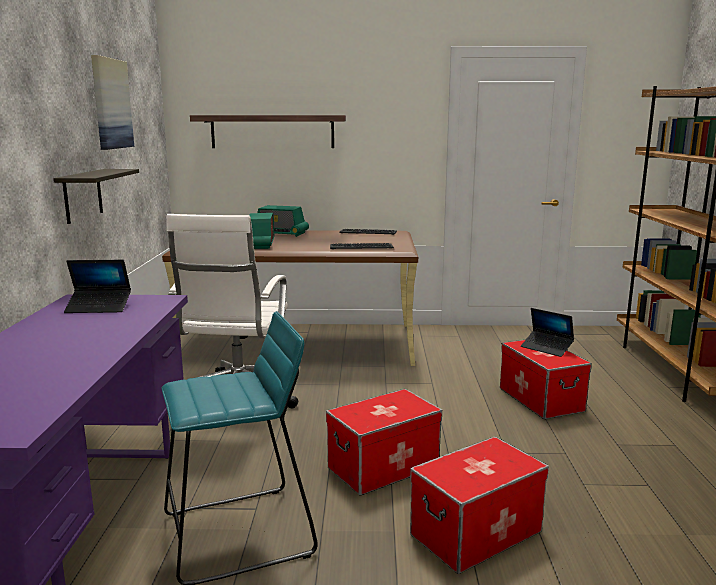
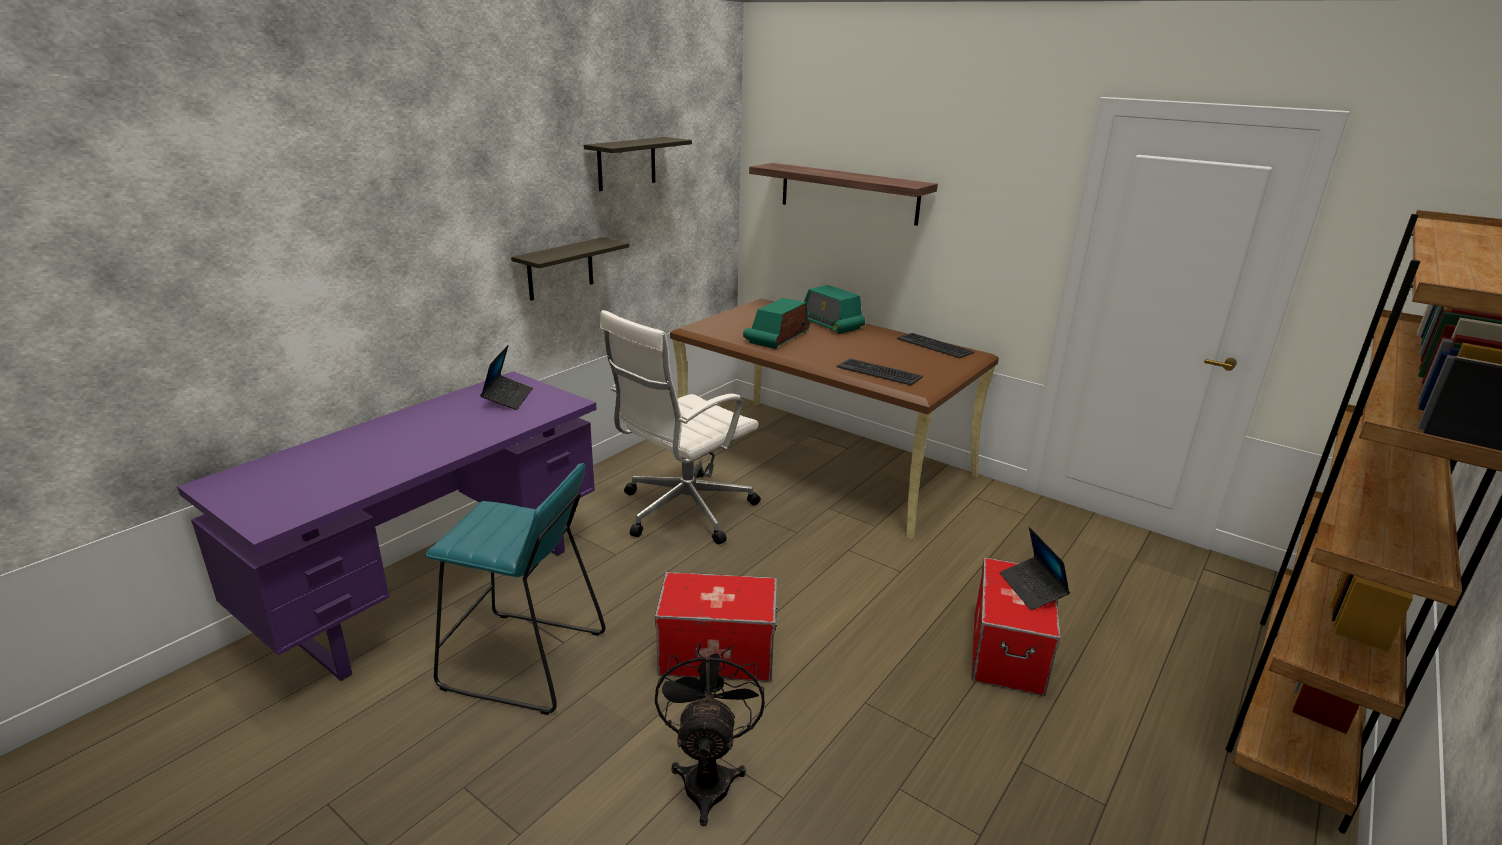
camera: 35 degrees right, 10 degrees up
laptop [64,260,131,313] -> laptop turned 120 degrees counterclockwise [480,345,533,410]
picture [91,55,134,150] -> shelf [584,137,692,191]
storage box [410,437,549,574] -> black fan [655,643,765,826]

